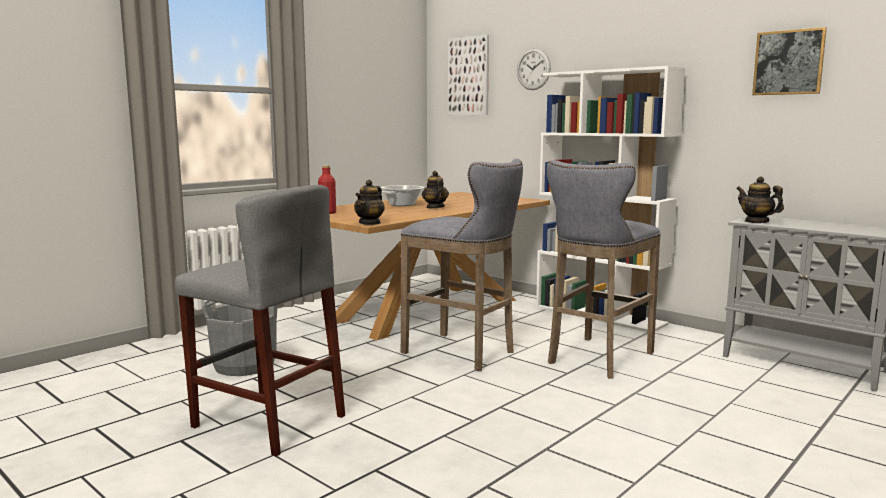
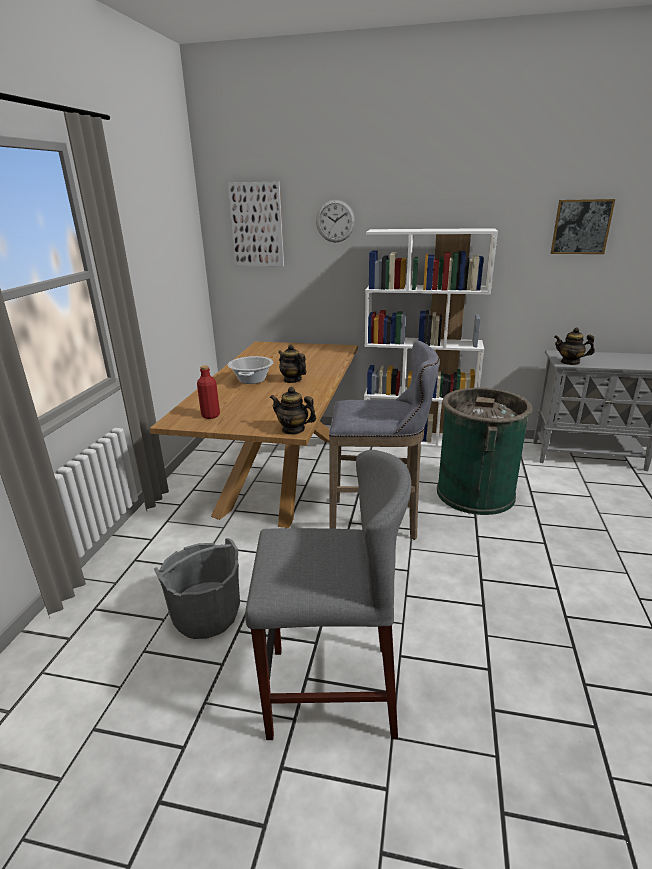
camera: 30 degrees left, 15 degrees up
teapot [354,180,385,225] -> teapot turned 120 degrees clockwise [270,387,317,435]
grey stool [547,160,661,379] -> green trash can [437,388,532,515]

